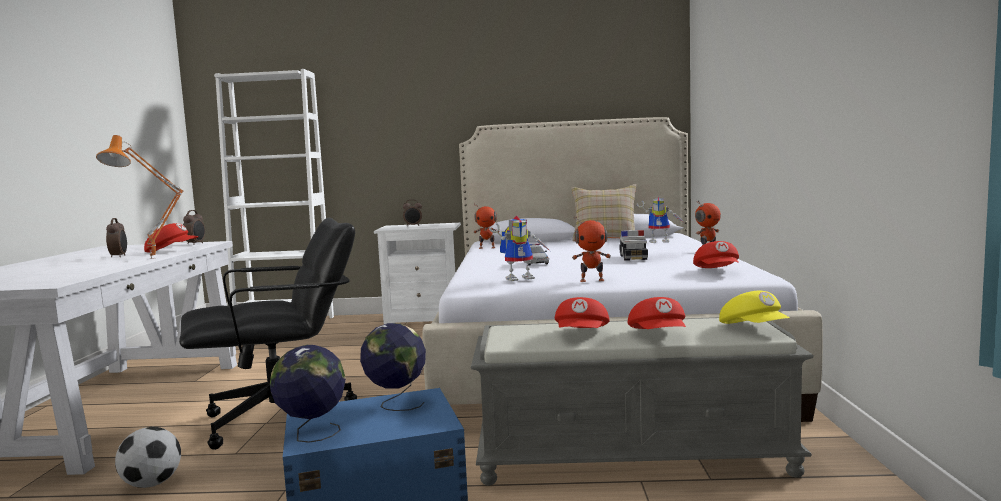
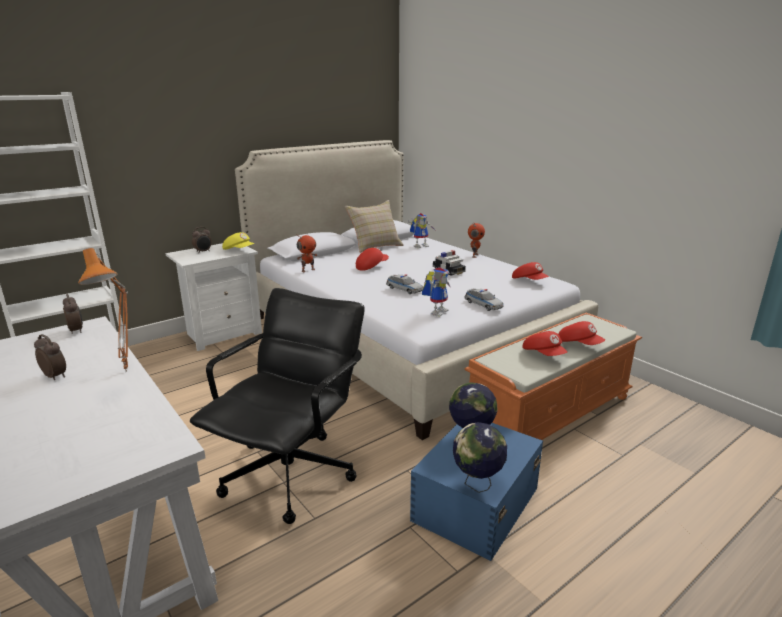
camera: 40 degrees left, 15 degrees up
football [115,427,181,488] -> none
red cap [144,223,199,252] -> red cap moved to [356,247,389,271]
grey bench [471,317,814,485] -> orange bench [465,313,642,440]
toy robot [572,216,611,282] -> toy car [464,288,504,311]
yellow cap [719,291,790,324] -> yellow cap moved to [222,232,254,250]

